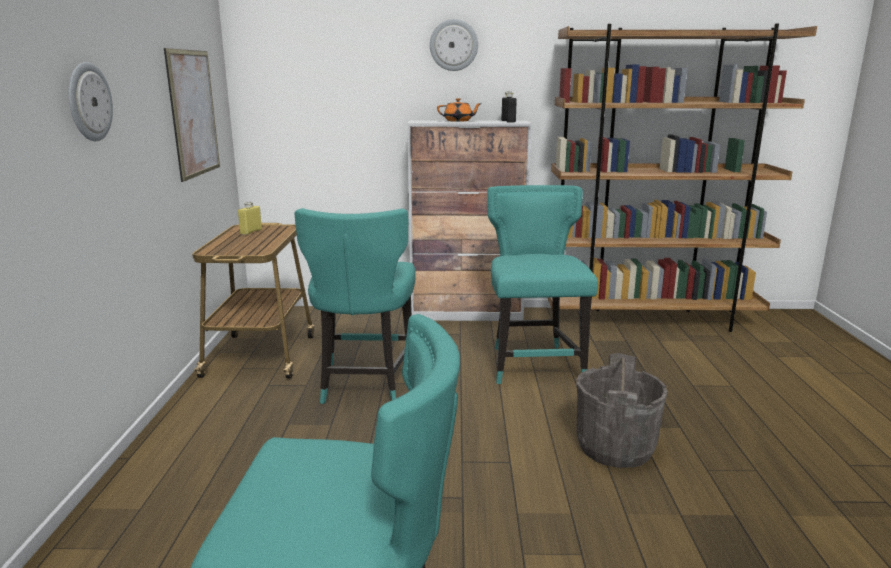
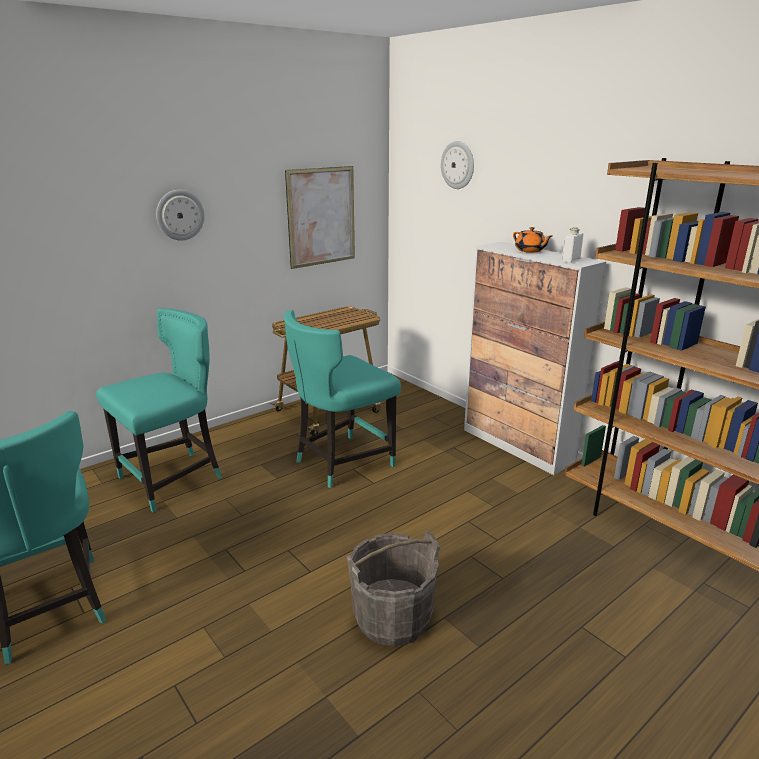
camera: 50 degrees right, 5 degrees up
yellow bottle [238,201,262,235] -> none
wall clock [430,19,478,71] -> wall clock moved to [441,141,474,189]
turquoise chair [487,185,598,384] -> turquoise chair moved to [96,308,222,512]
black bottle [501,91,517,123] -> white bottle [562,227,583,263]

